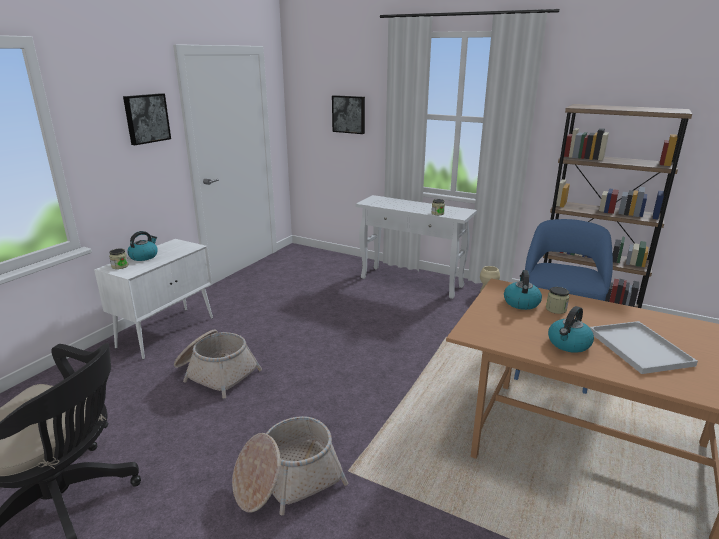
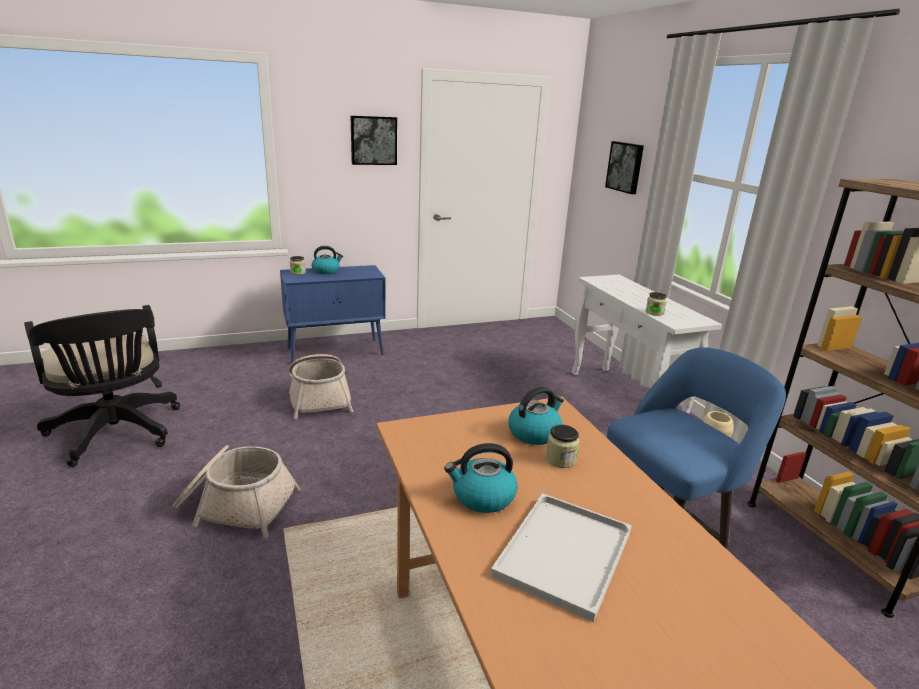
camera: 40 degrees right, 0 degrees up
white cabinet [94,239,213,359] -> blue cabinet [280,265,386,363]

